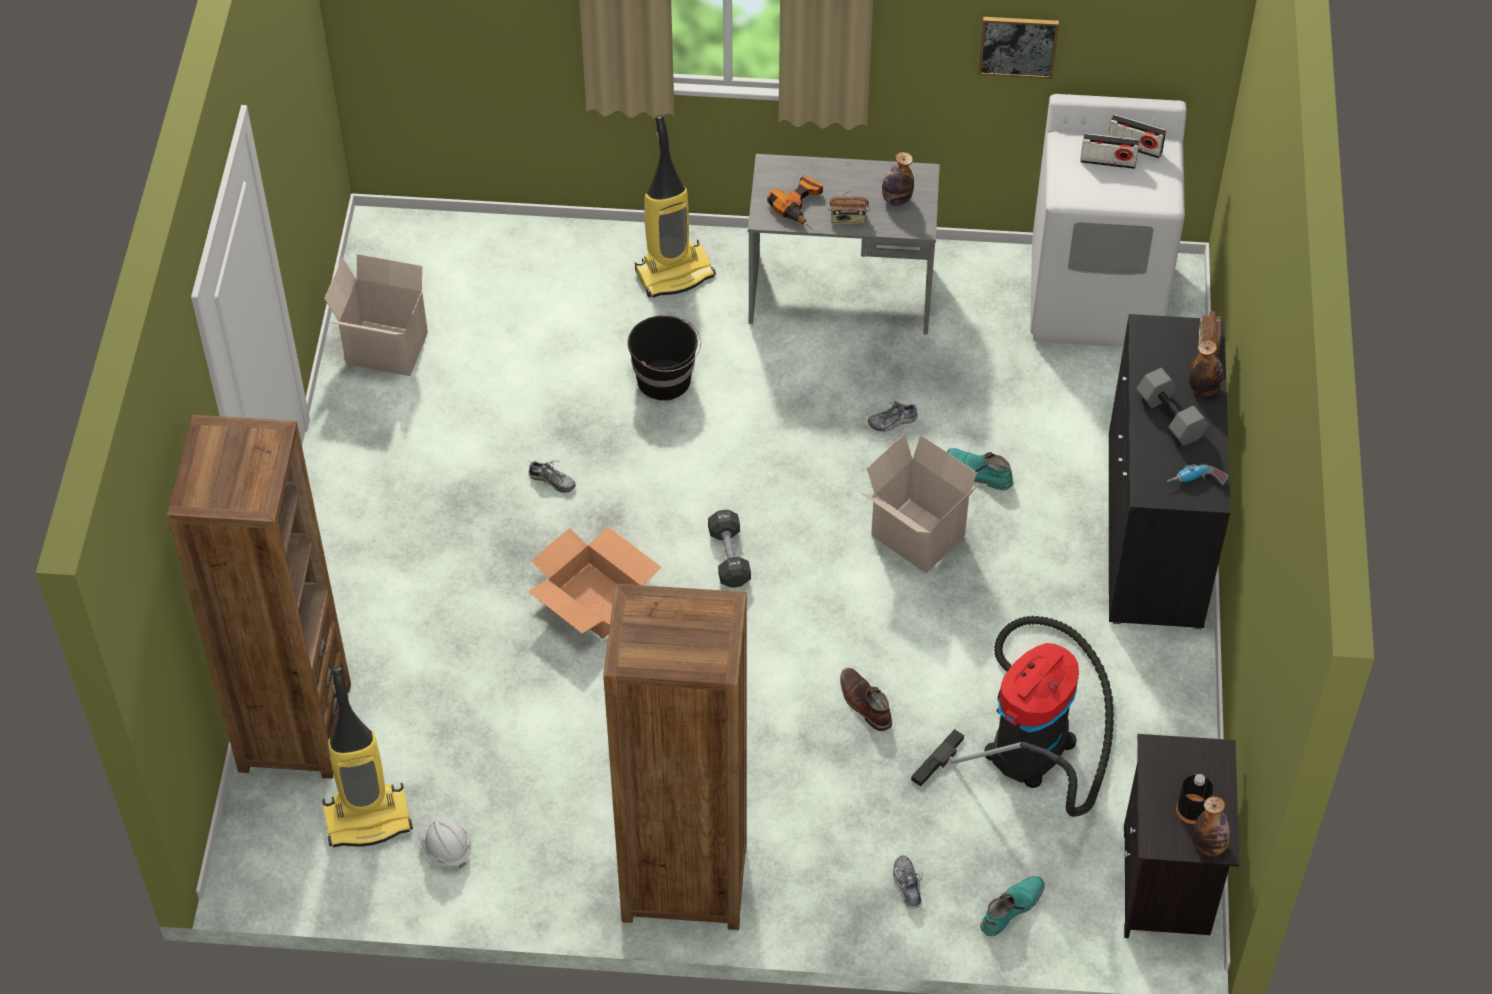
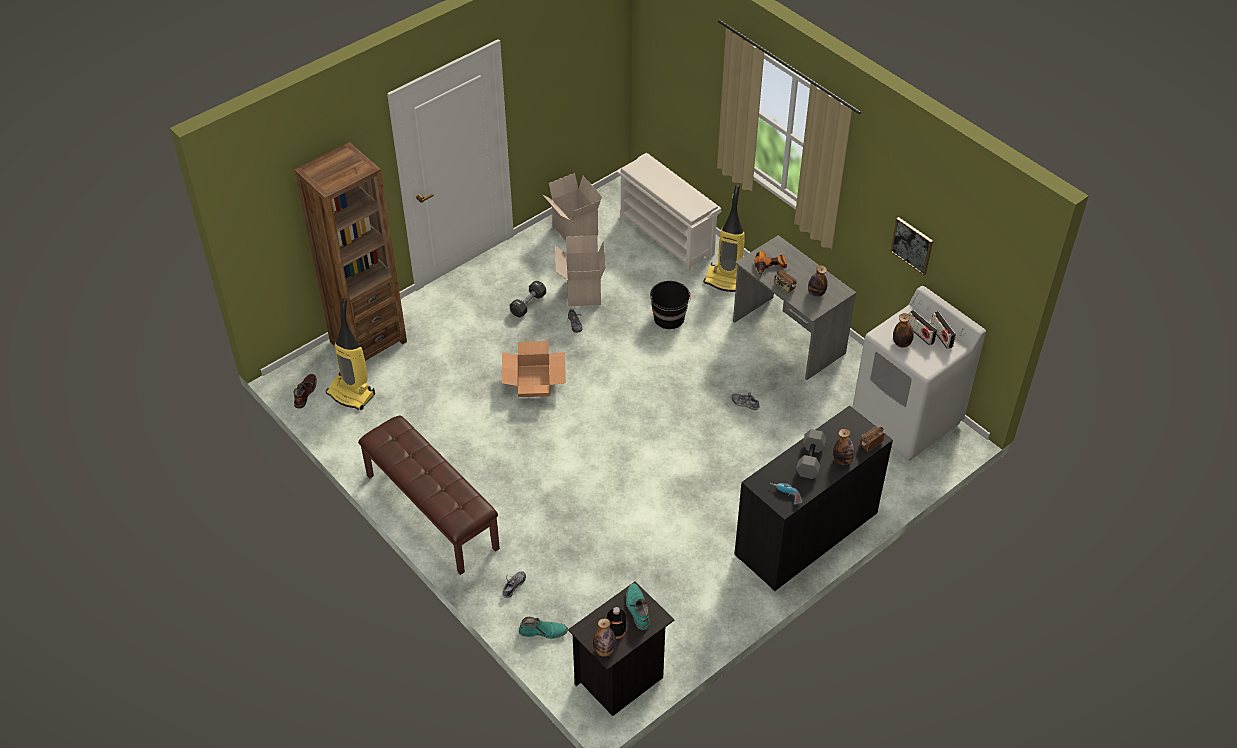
camera: 45 degrees right, 5 degrees down
white hard hat [419,817,471,869] -> none
brown bookcase [603,584,747,930] -> brown bench [358,415,500,575]
black dumbbell [708,510,751,588] -> black dumbbell moved to [510,281,546,318]
brown boot [840,668,892,731] -> brown boot moved to [294,374,317,409]
cardboard box [862,433,979,573] -> cardboard box moved to [555,235,606,306]
vacuum cleaner [911,616,1114,817] -> none
turquoise boot [947,448,1013,490] -> turquoise boot moved to [626,583,650,630]
none -> white shoe rack [617,153,721,271]
none -> bottle [893,313,914,348]

